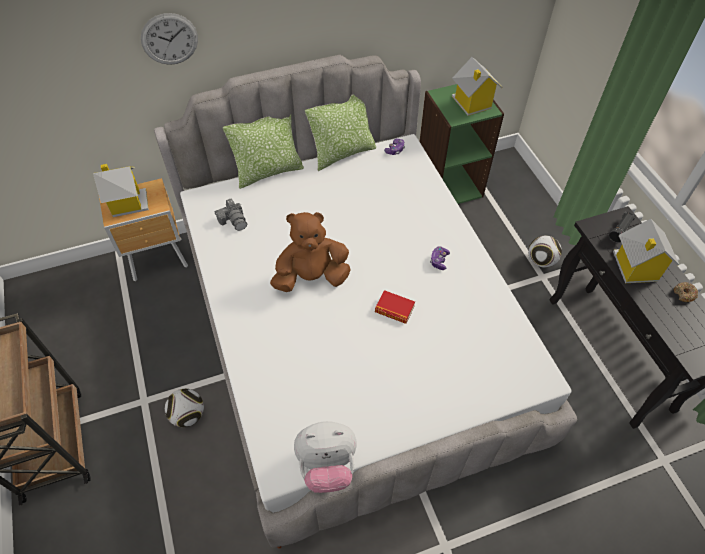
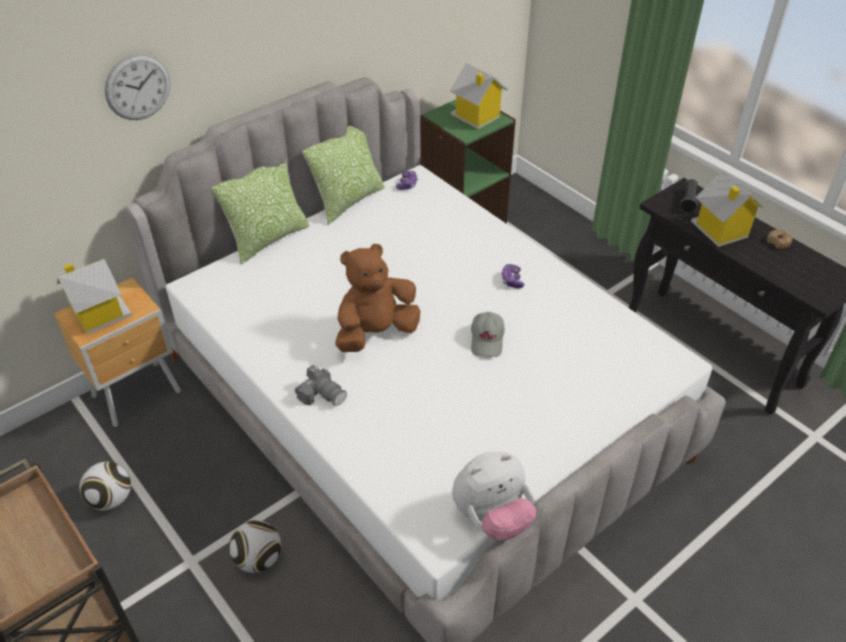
camera: 20 degrees left, 10 degrees down
camera [215,199,247,231] -> camera moved to [295,365,347,406]
book [375,290,415,324] -> grey cap [471,312,505,357]
football [528,236,562,268] -> football moved to [79,462,131,511]

